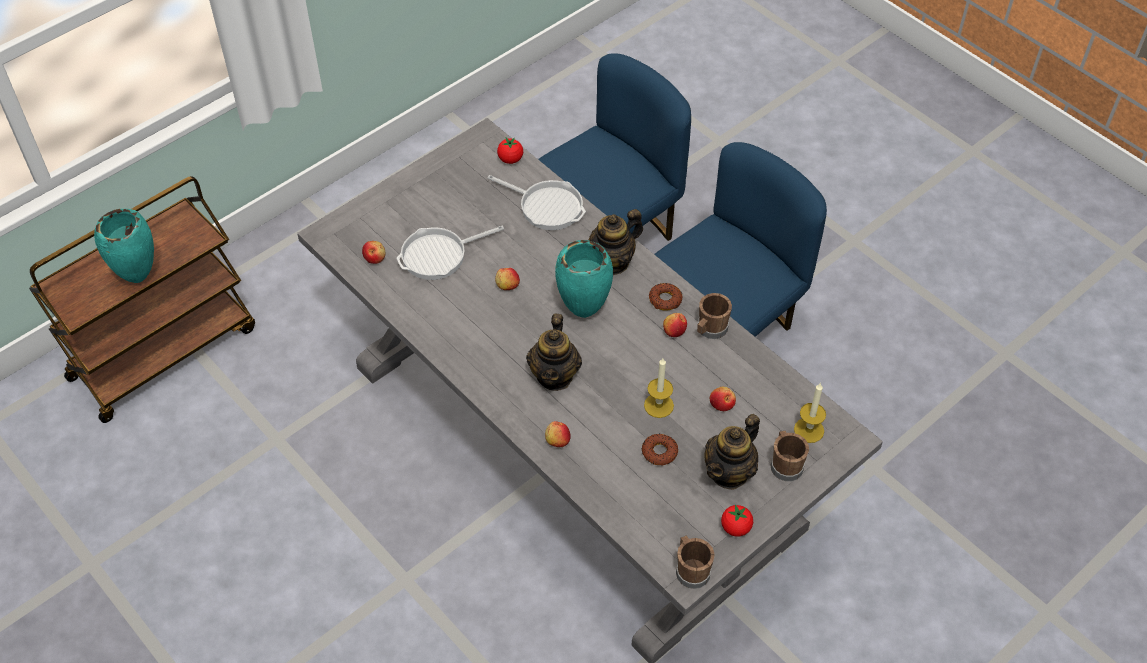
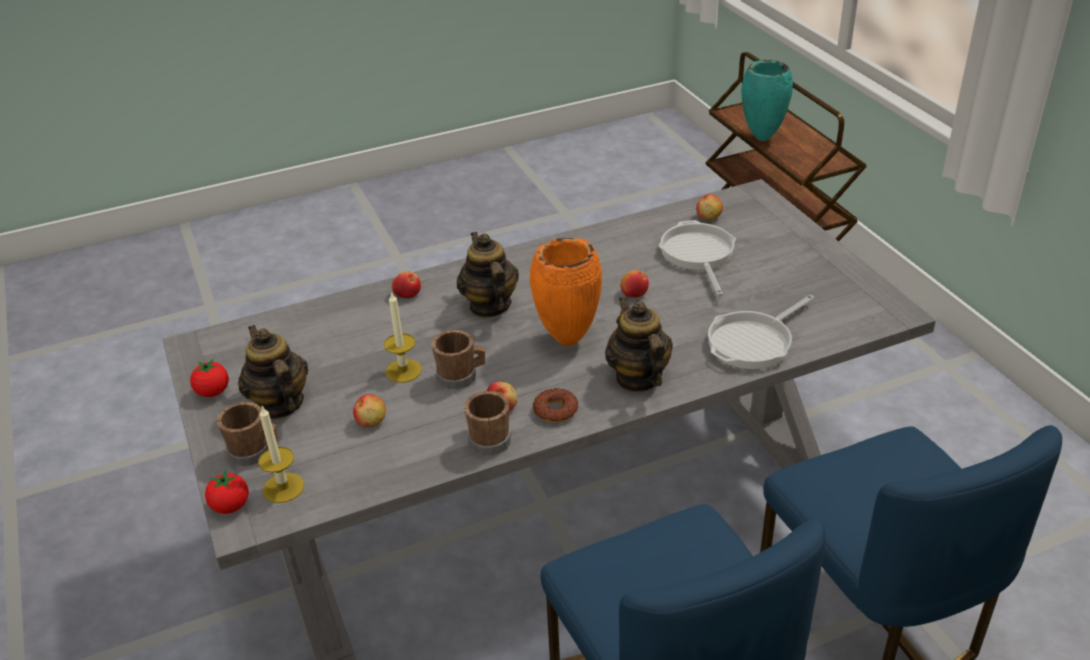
camera: 110 degrees right, 15 degrees down
tomato [497,137,523,164] -> tomato moved to [205,470,249,514]
teapot [526,313,582,391] -> teapot turned 45 degrees clockwise [457,232,519,317]
turquoise vase [555,240,613,318] -> orange vase [530,238,602,346]
donut [641,433,678,465] -> none
brown mug [676,536,715,589] -> brown mug moved to [431,330,485,390]

